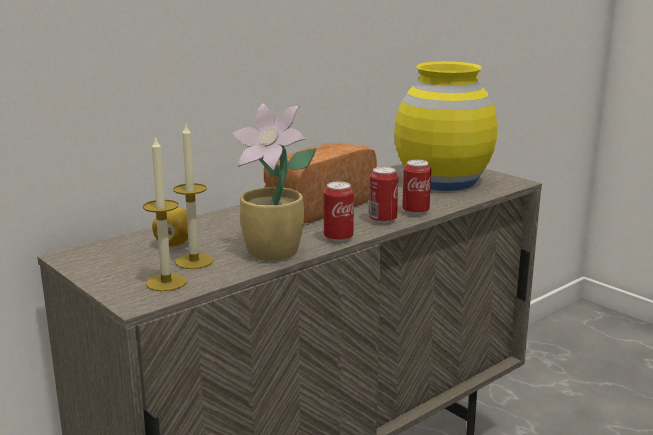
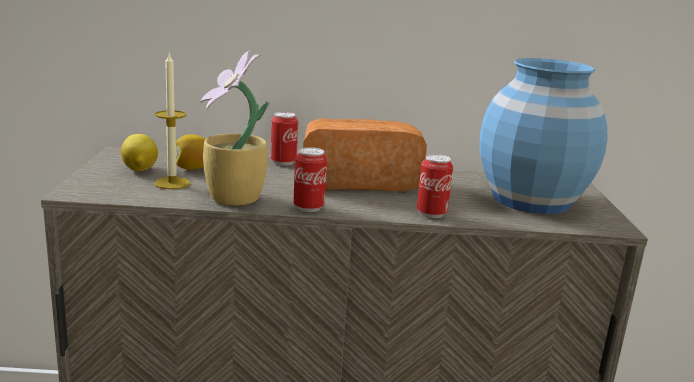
camera: 40 degrees right, 0 degrees up
candle [143,136,187,291] -> none
can [369,167,398,224] -> can moved to [271,112,298,166]
yellow vase [394,61,497,191] -> blue vase [480,58,608,214]
none -> lemon [121,134,158,171]

